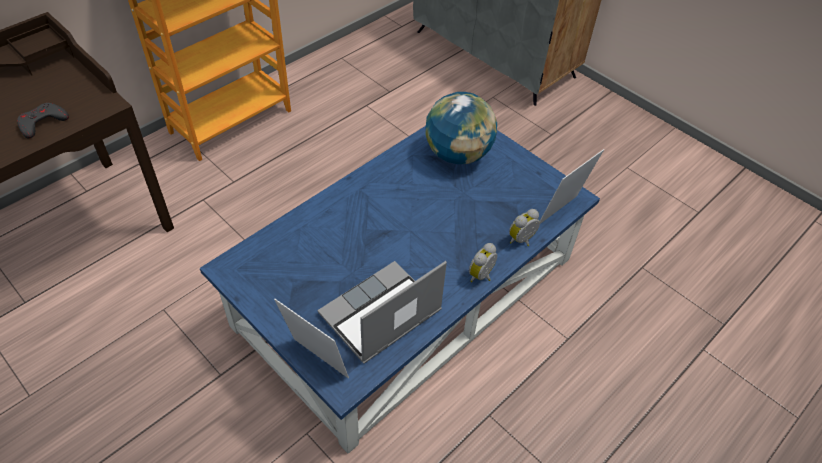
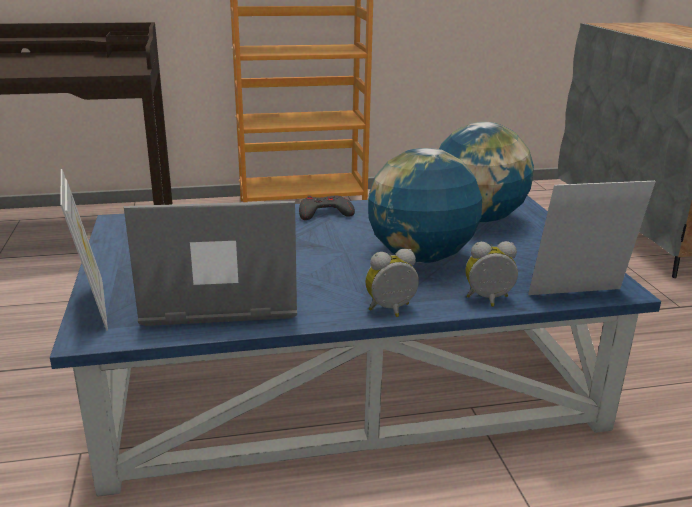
camera: 35 degrees right, 25 degrees down
grey game controller [17,103,69,139] -> grey game controller moved to [299,196,355,220]
none -> globe [368,148,482,263]

